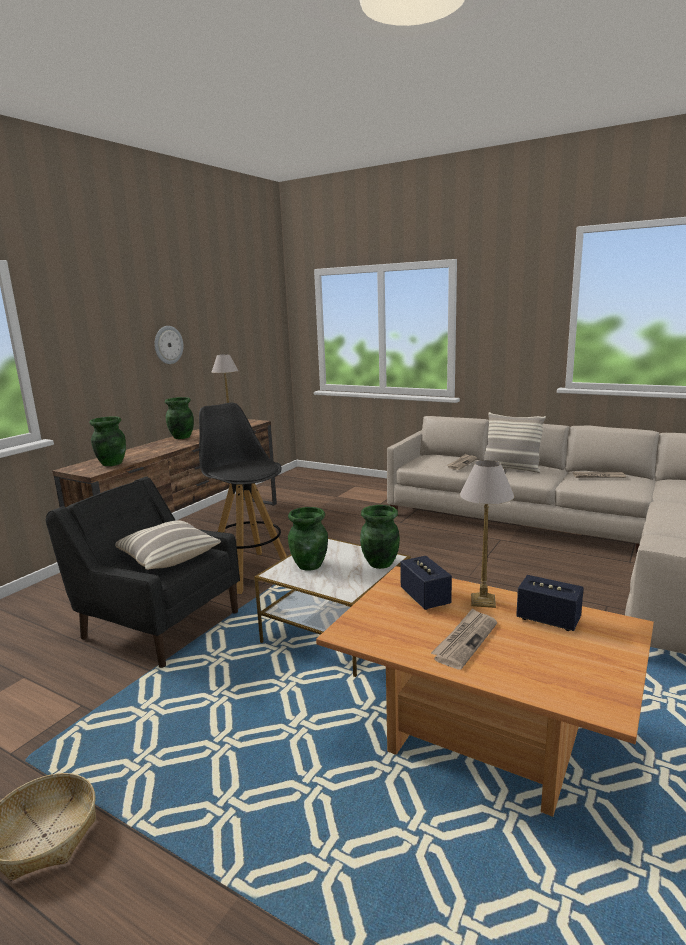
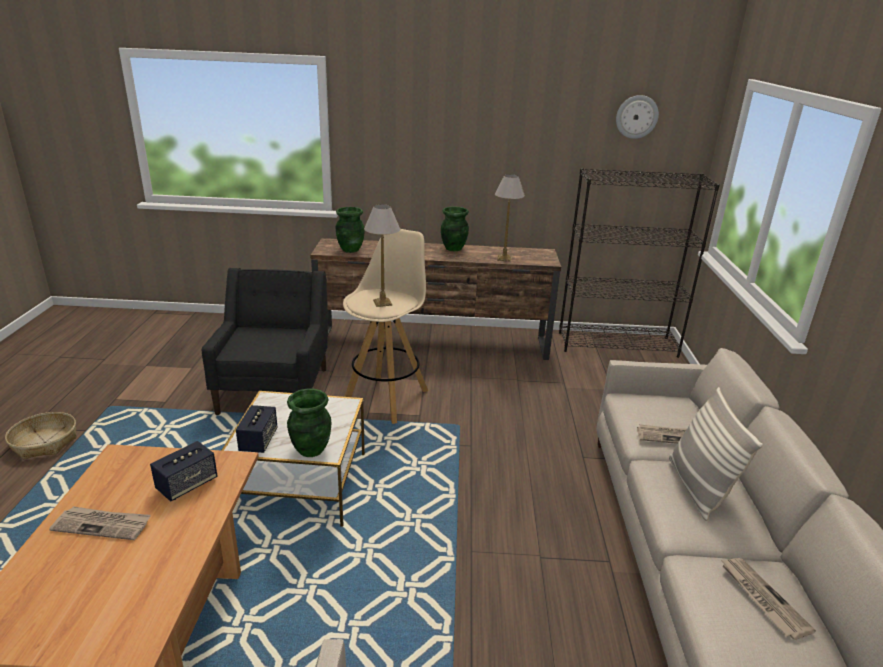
camera: 60 degrees right, 10 degrees up
pillow [115,520,221,570] -> none
wall clock [154,326,183,364] -> wall clock moved to [616,95,659,139]
black stool [199,402,287,594] -> beige stool [343,229,428,424]
green vase [288,507,328,571] -> none
table lamp [460,460,514,608] -> table lamp moved to [364,204,400,307]
speaker [516,575,584,631] -> speaker moved to [236,405,277,453]
none -> black bookcase [559,168,720,358]

